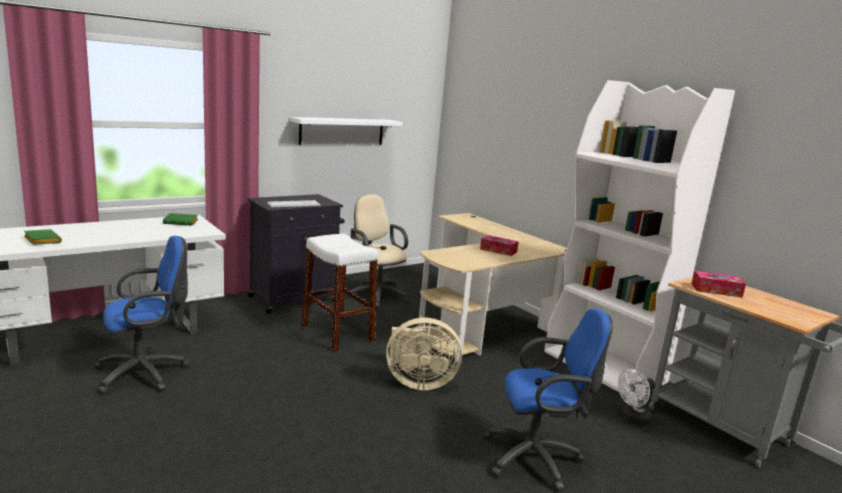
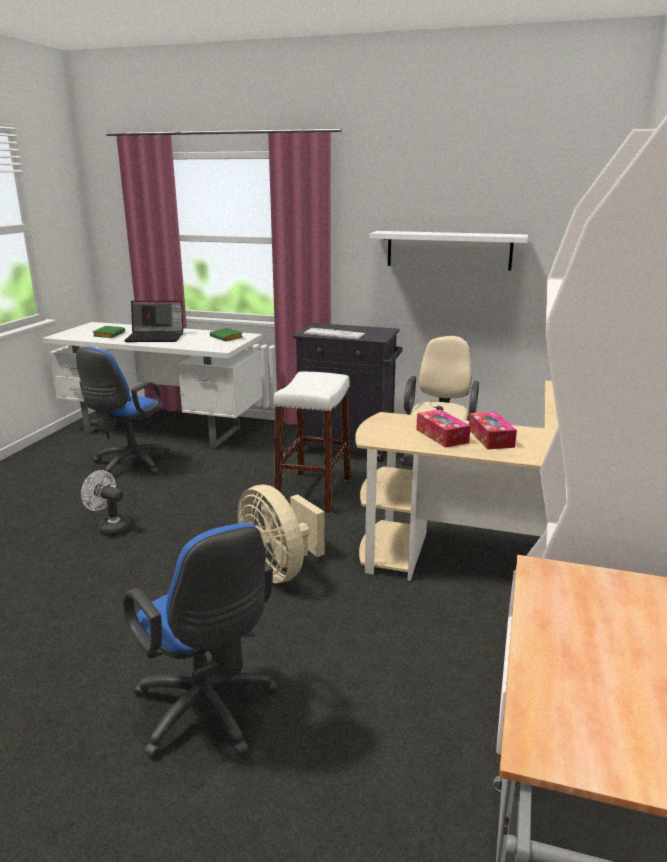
camera: 55 degrees right, 5 degrees up
blue office chair [95,236,190,395] -> blue office chair turned 90 degrees clockwise [76,346,174,478]
white fan [618,369,655,425] -> white fan moved to [81,470,132,537]
tissue box [691,271,746,298] -> tissue box moved to [416,409,471,448]
none -> laptop [124,301,183,342]

